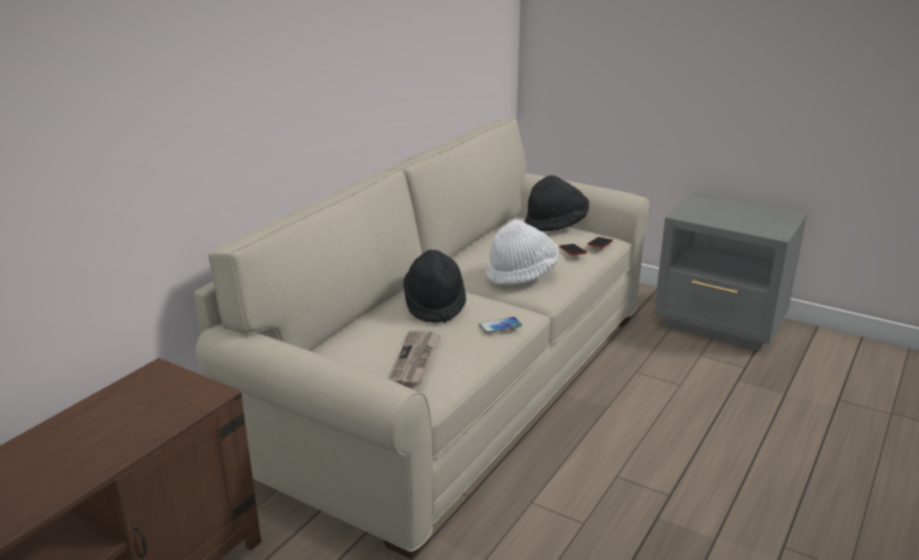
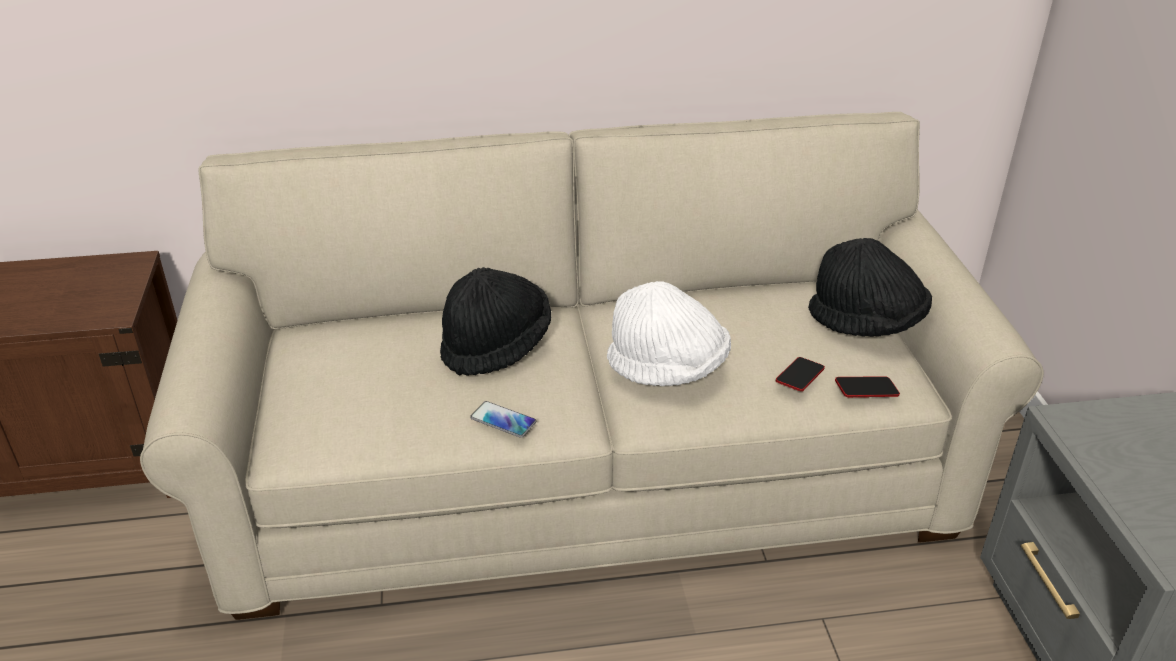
camera: 50 degrees right, 10 degrees up
newspaper [390,330,441,387] -> none

